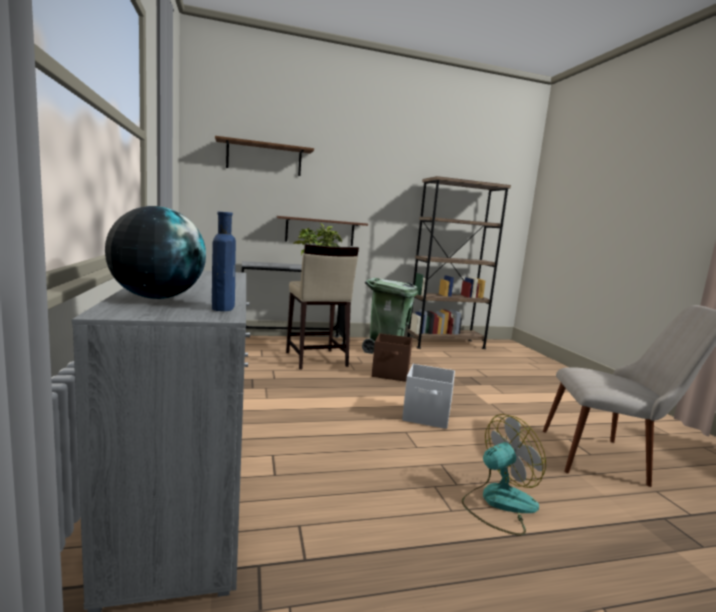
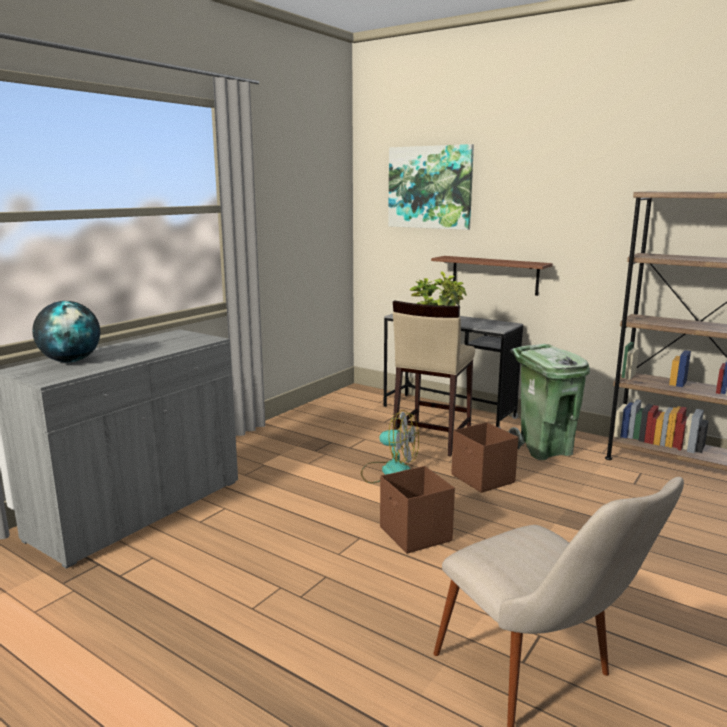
camera: 50 degrees right, 5 degrees up
blue bottle [212,212,236,311] -> none
brown shelf [215,136,314,176] -> picture [388,144,474,230]
white storage box [402,364,455,429] -> brown storage box [380,466,455,554]
fan [462,414,546,536] -> fan moved to [361,410,419,483]

